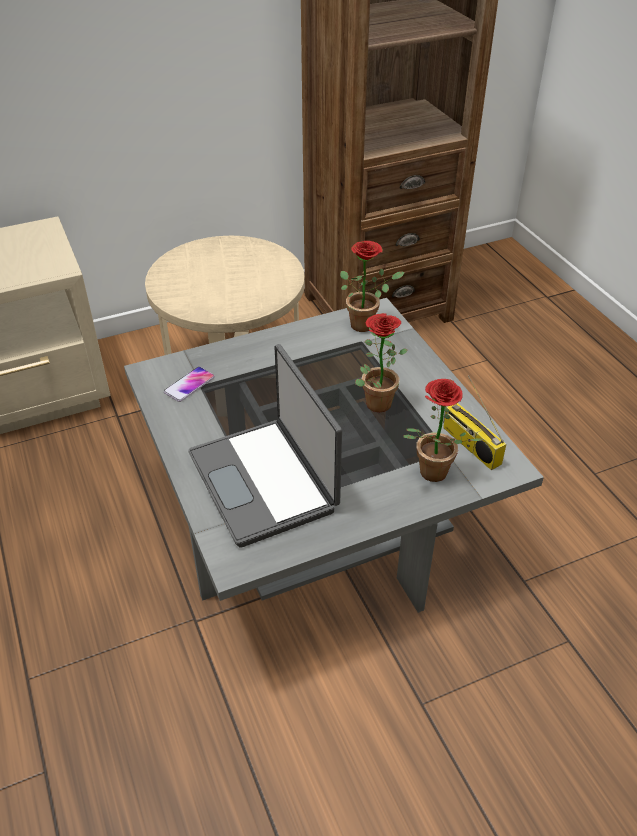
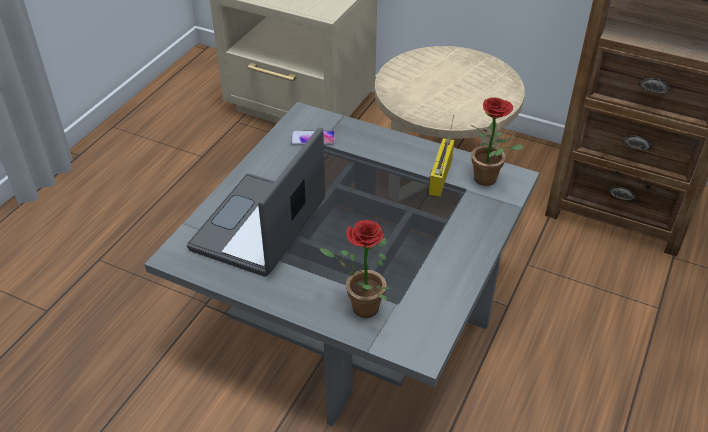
camera: 50 degrees right, 0 degrees up
potted plant [355,313,408,412] -> none
radio [443,375,506,470] -> radio moved to [429,115,454,197]

